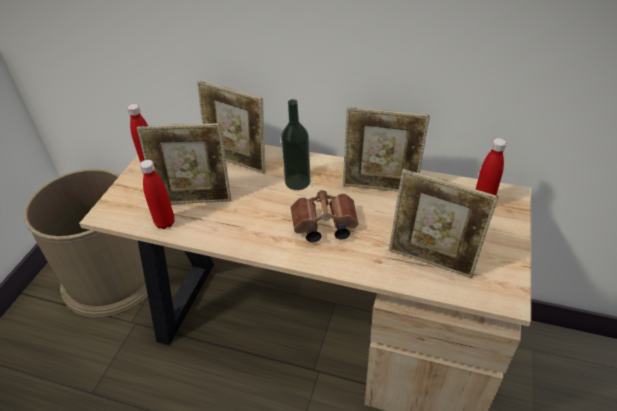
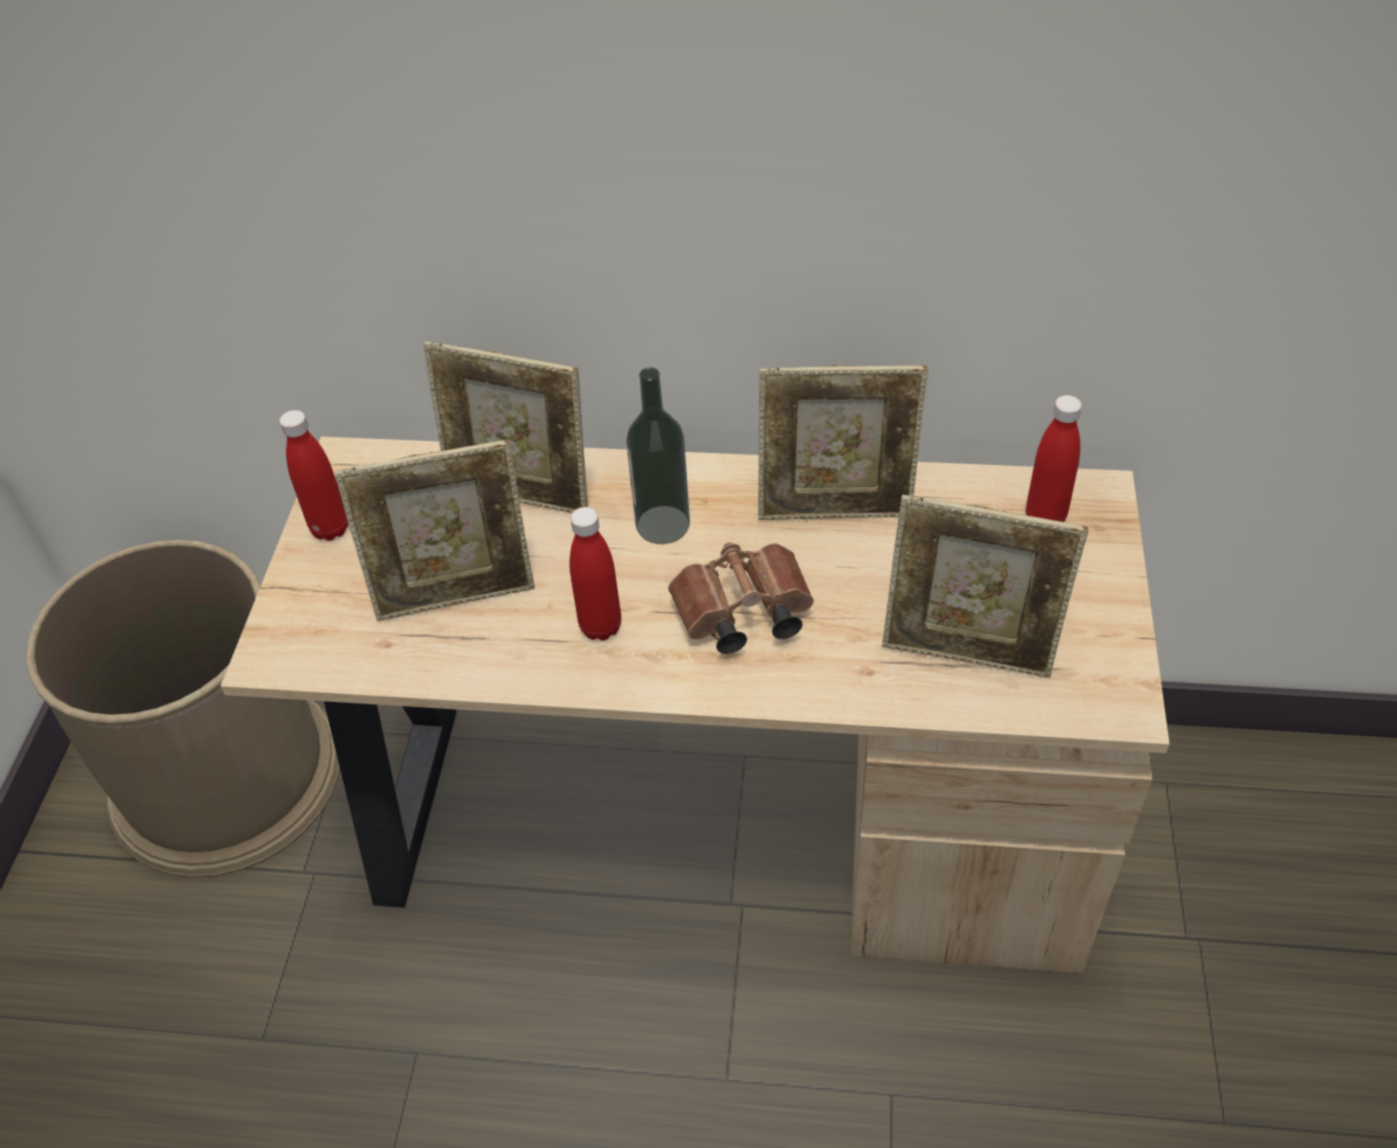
camera: 10 degrees left, 5 degrees up
red bottle [140,160,175,229] -> red bottle moved to [570,507,621,641]

